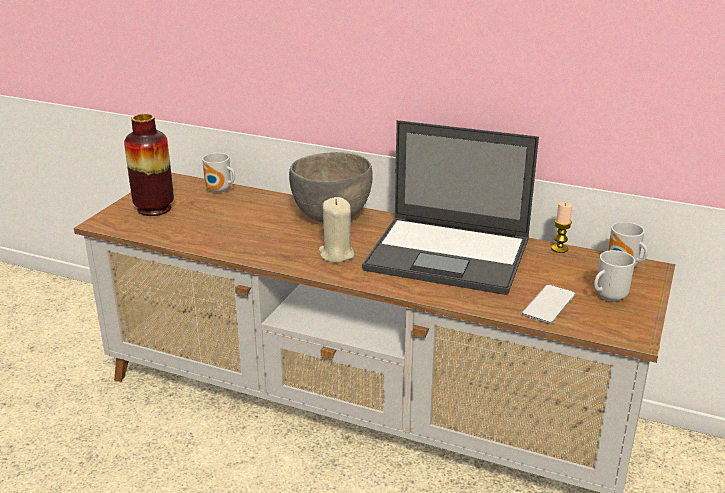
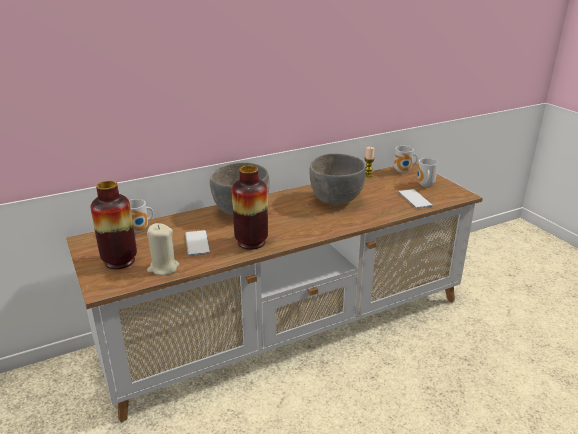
camera: 50 degrees left, 0 degrees up
beige candle [319,197,354,262] -> beige candle moved to [147,223,179,275]
laptop [362,120,539,295] -> grey bowl [309,153,366,205]
none -> phone [185,230,210,256]
none -> vase [232,165,268,250]

